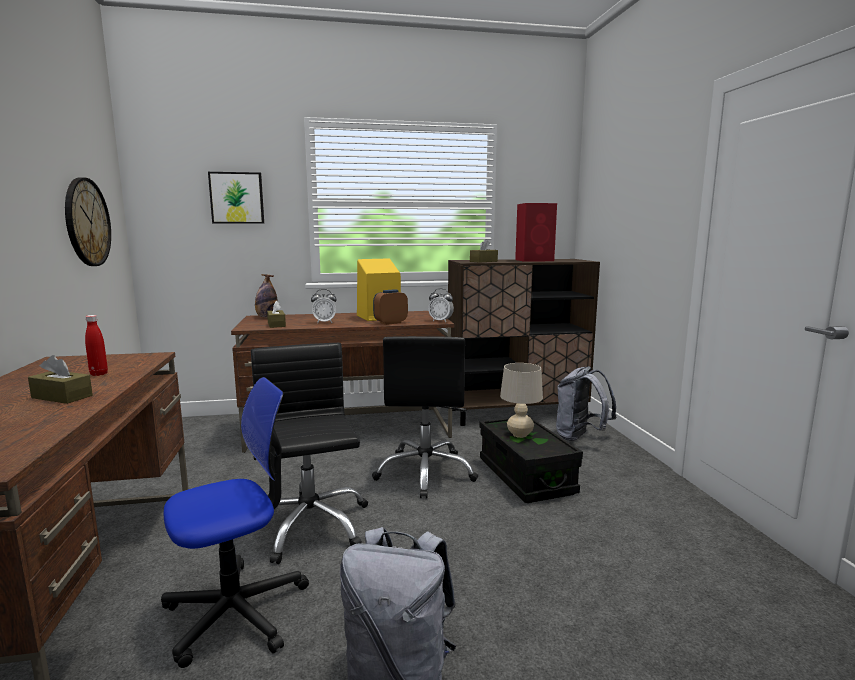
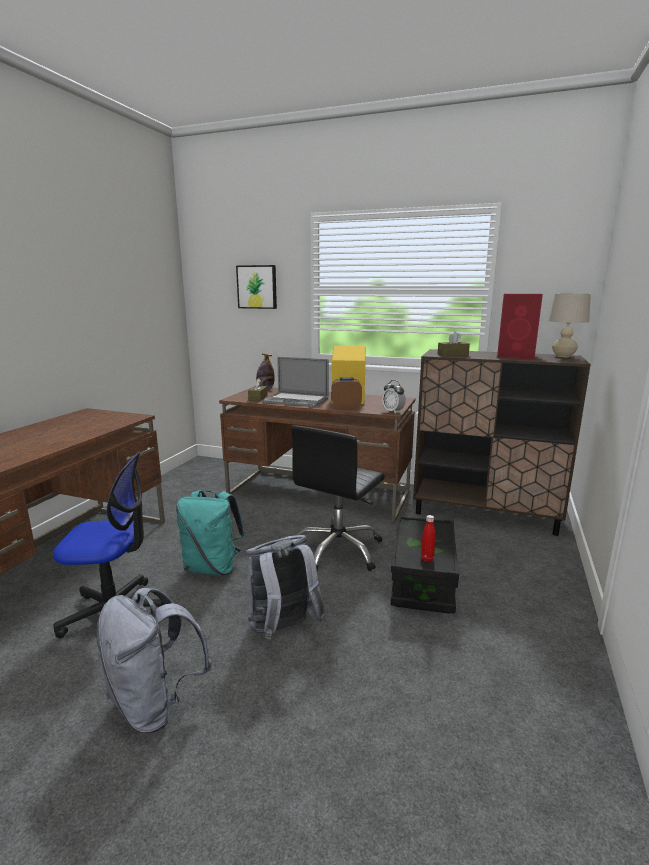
camera: 30 degrees right, 5 degrees up
brown tissue box [28,355,93,404] -> none
wall clock [65,177,111,266] -> none
red bottle [85,315,108,376] -> red bottle moved to [421,515,435,562]
black office chair [251,343,368,564] -> turquoise backpack [176,490,245,575]
alarm clock [311,289,337,323] -> laptop [262,357,329,407]
beige table lamp [500,363,543,438] -> beige table lamp moved to [549,294,591,357]
grey backpack [556,366,616,441] -> grey backpack moved to [246,535,327,640]

